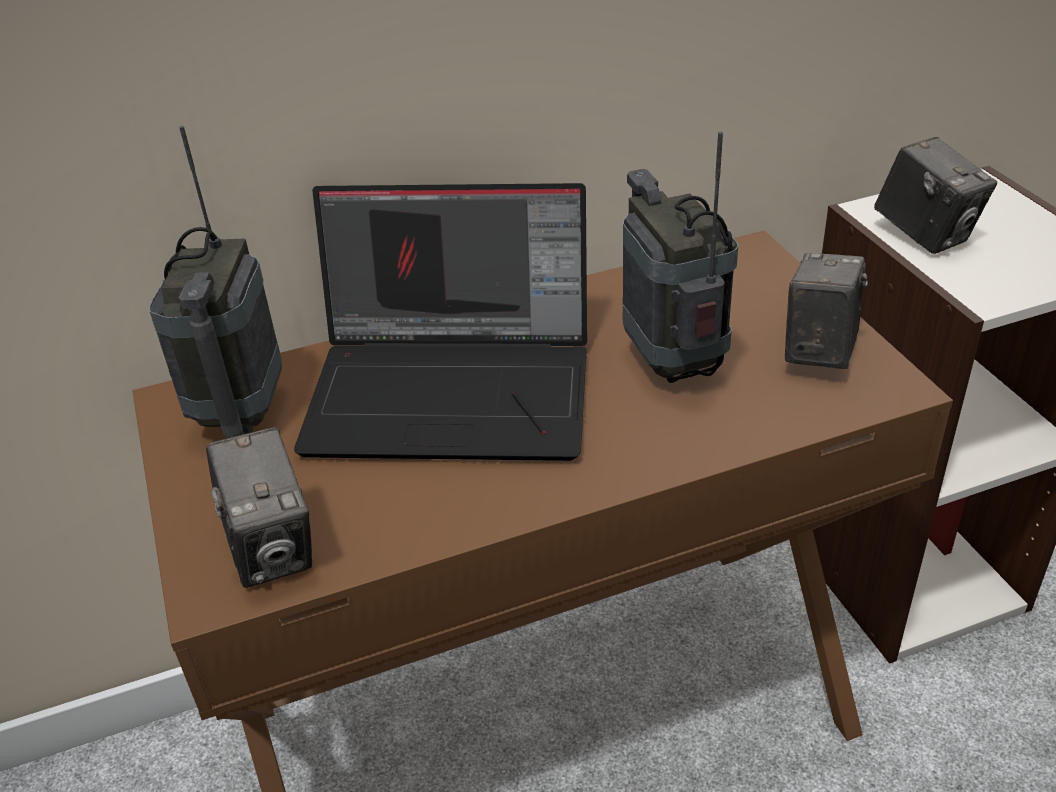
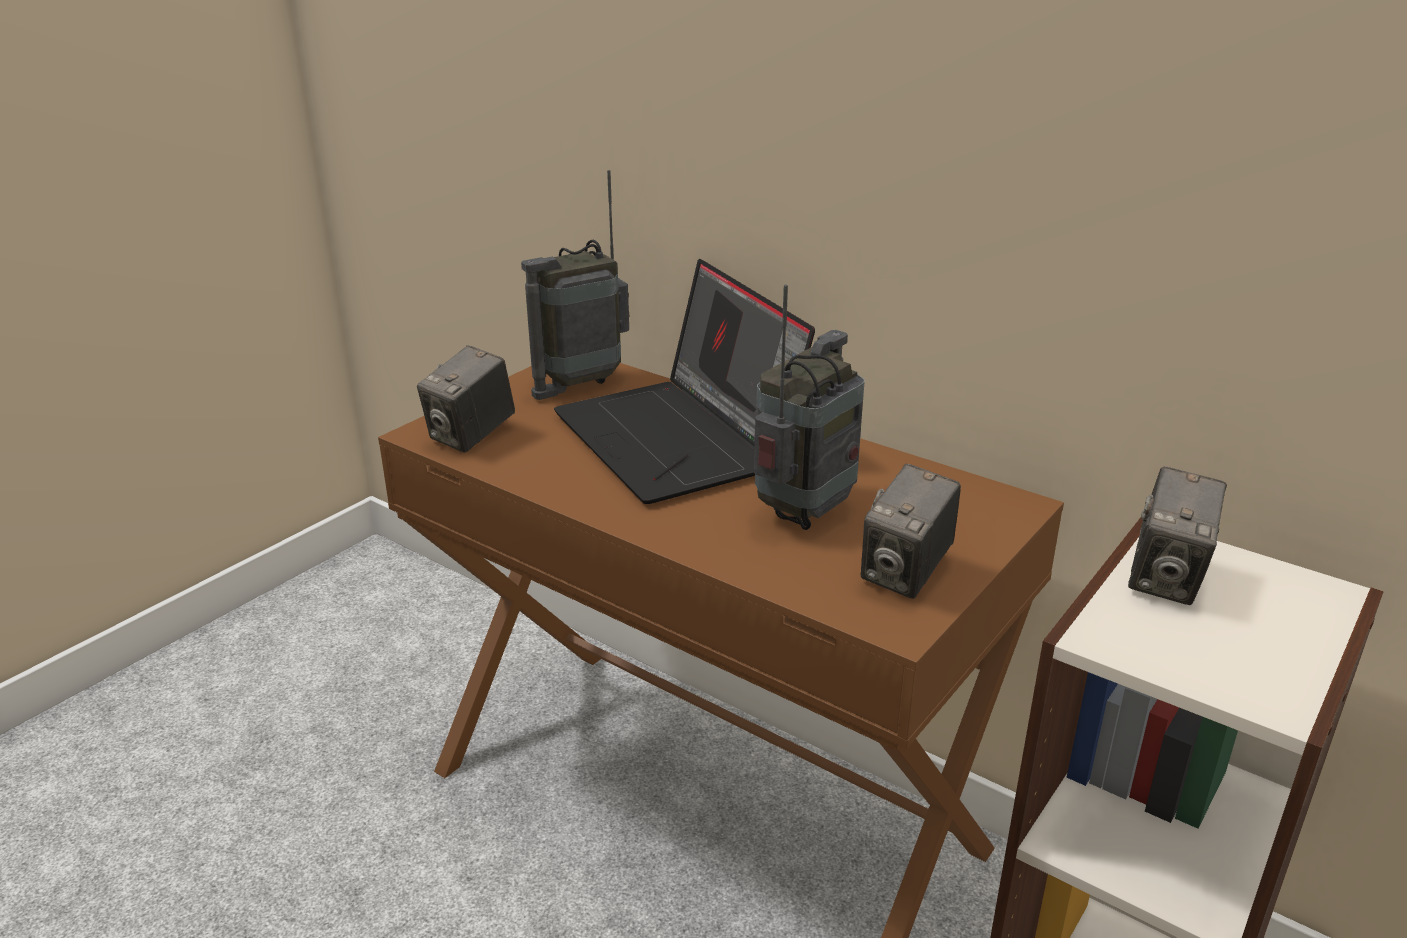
camera: 55 degrees right, 10 degrees down
camera [785,253,868,369] -> camera turned 135 degrees clockwise [861,464,961,599]

